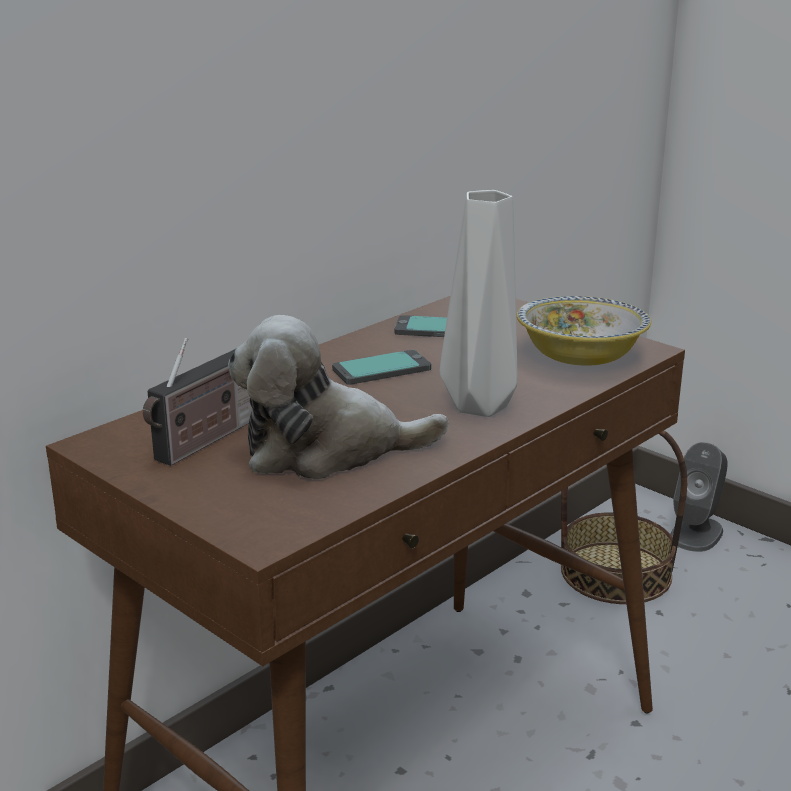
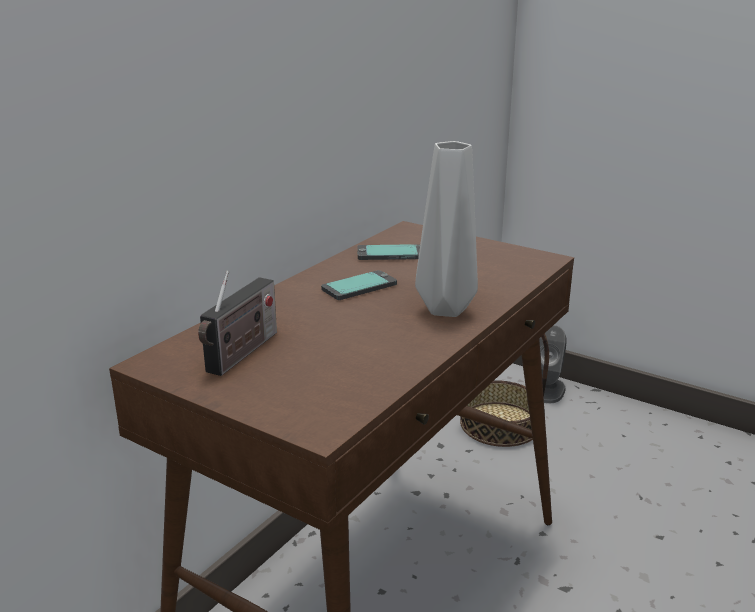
camera: 10 degrees left, 0 degrees up
plush toy [228,315,449,480] -> none
bowl [517,296,651,366] -> none

